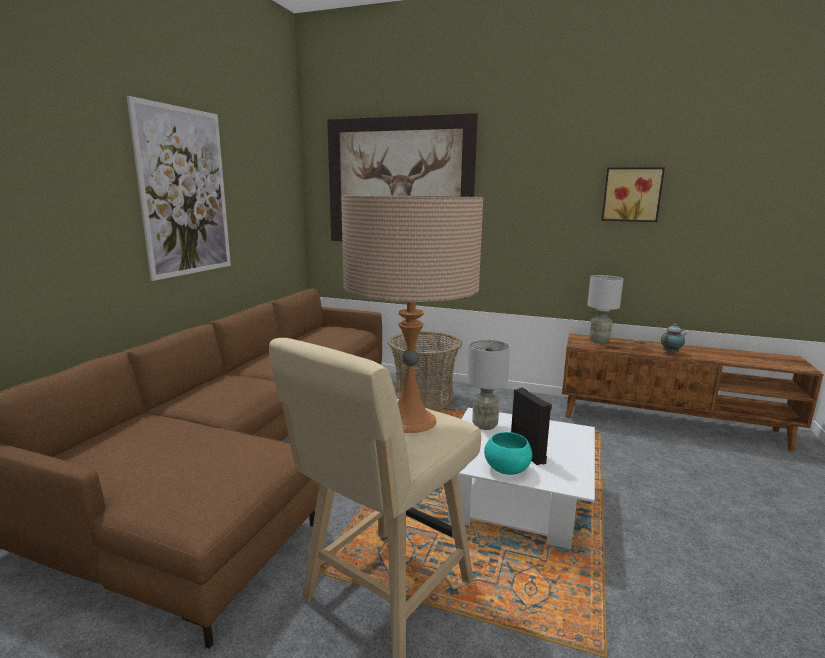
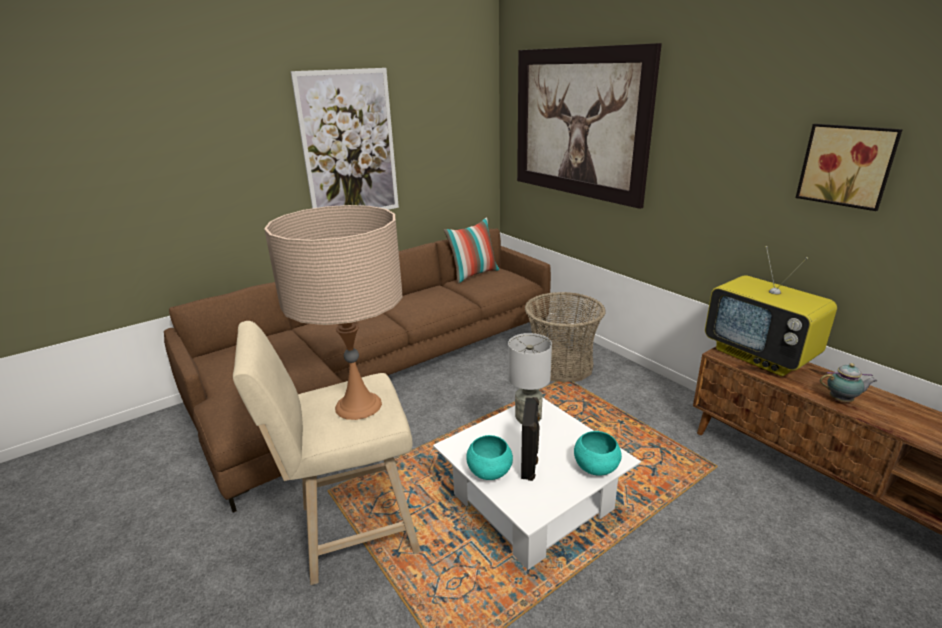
camera: 35 degrees right, 10 degrees up
grey table lamp [587,275,623,344] -> television [705,246,837,376]
none -> pillow [444,217,500,284]
none -> turquoise bowl [574,431,622,476]

